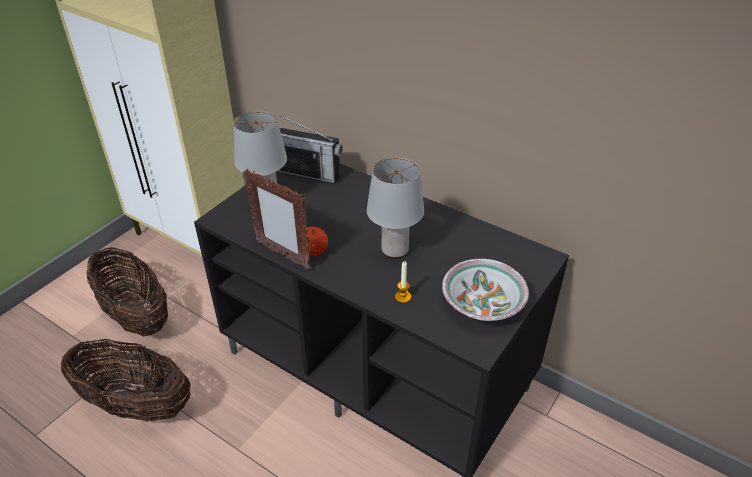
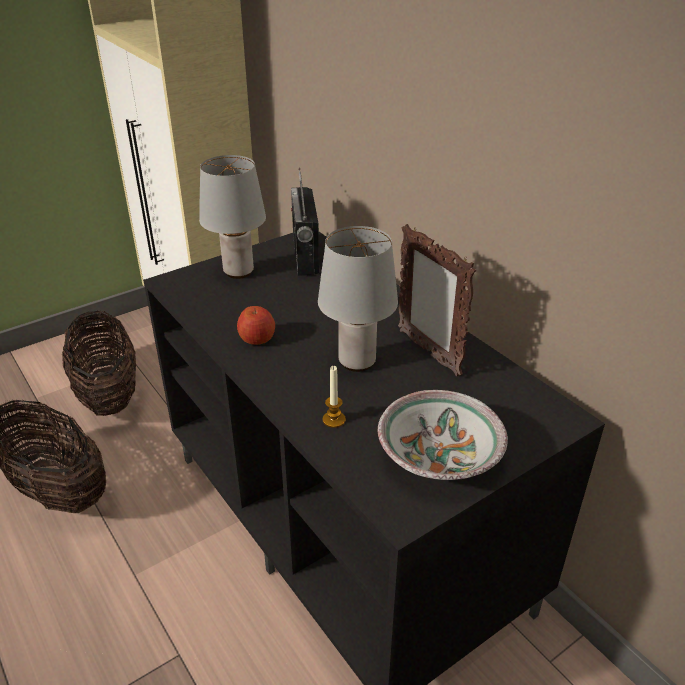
camera: 20 degrees right, 5 degrees down
picture frame [243,169,311,270] -> picture frame moved to [398,224,476,377]
radio [278,115,343,184] -> radio turned 45 degrees clockwise [291,168,320,276]

